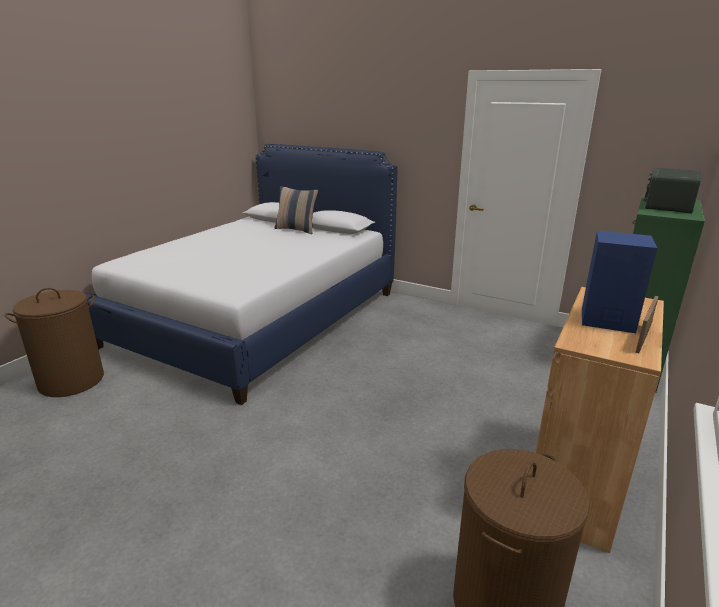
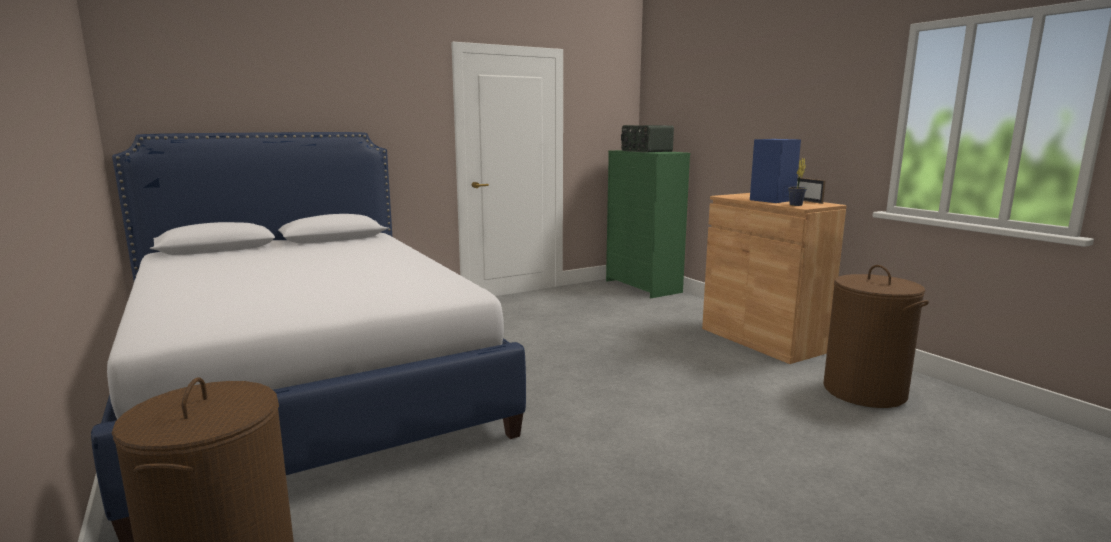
camera: 60 degrees left, 10 degrees down
pillow [274,186,318,234] -> none
none -> potted plant [788,157,807,206]

